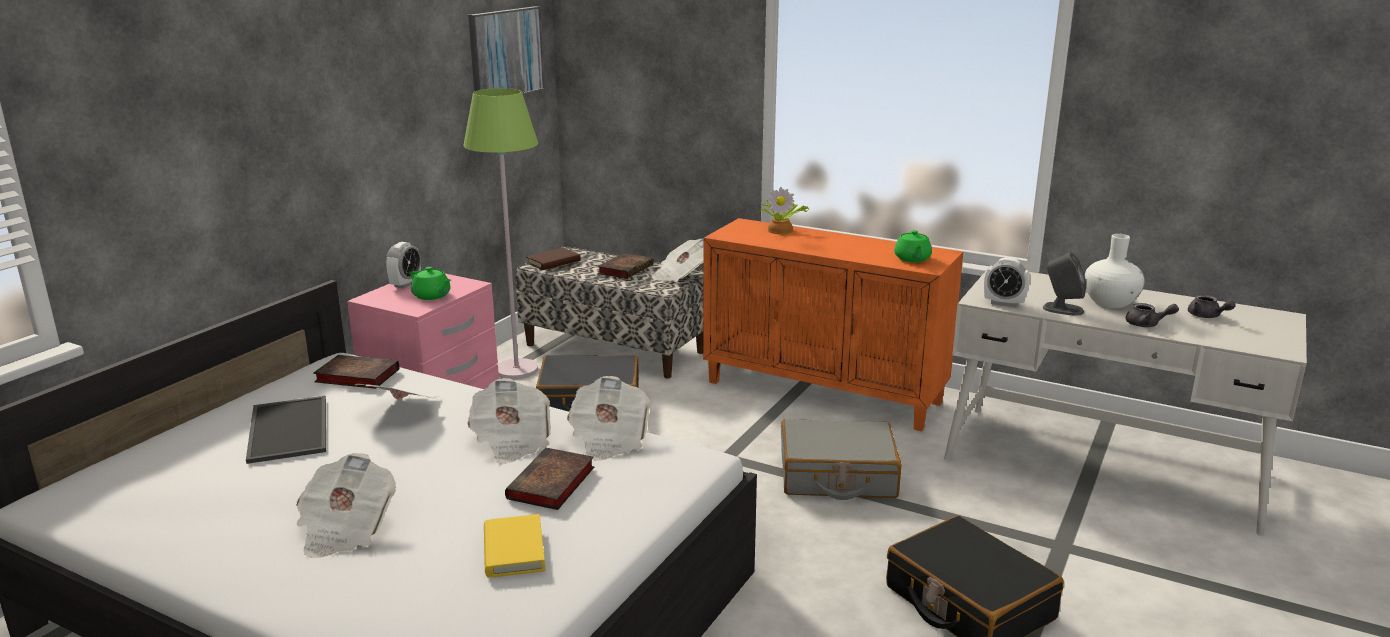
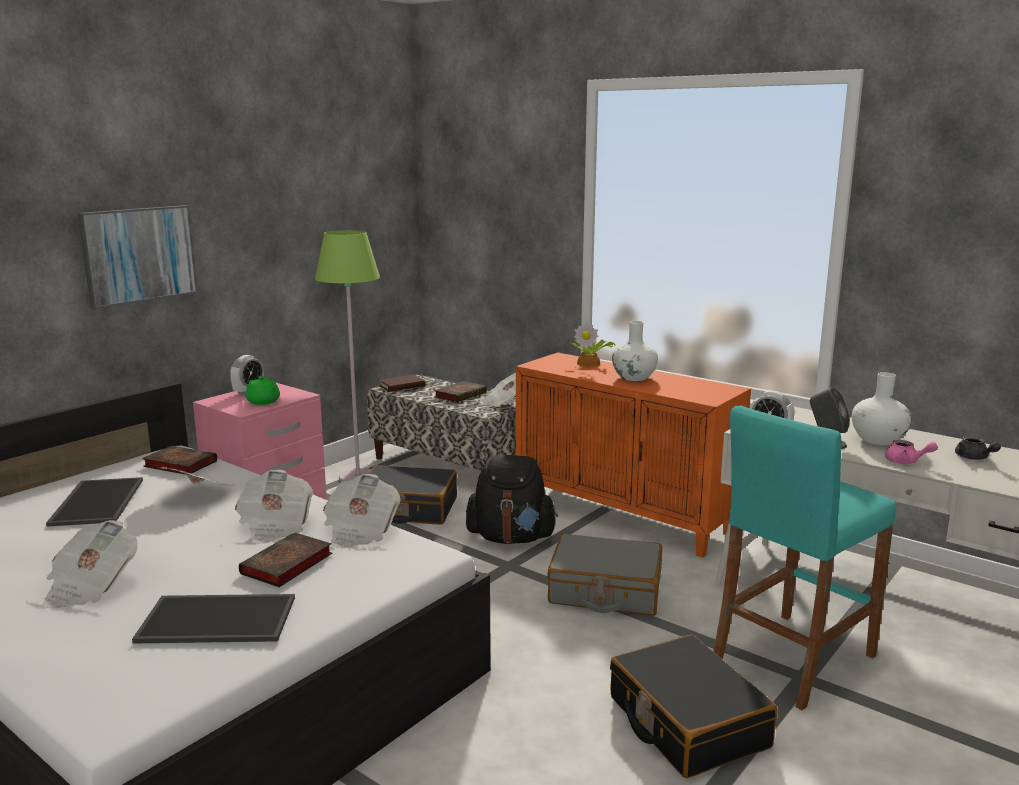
camera: 10 degrees right, 5 degrees down
picture [468,6,545,95] -> picture moved to [78,205,198,309]
yellow book [484,514,545,578] -> tray [132,594,295,643]
green teapot [894,230,932,262] -> none
grey teapot [1126,303,1179,327] -> pink teapot [885,440,938,464]
none -> black backpack [466,455,558,544]
none -> white vase [612,321,658,381]
none -> turquoise stool [713,405,896,710]

